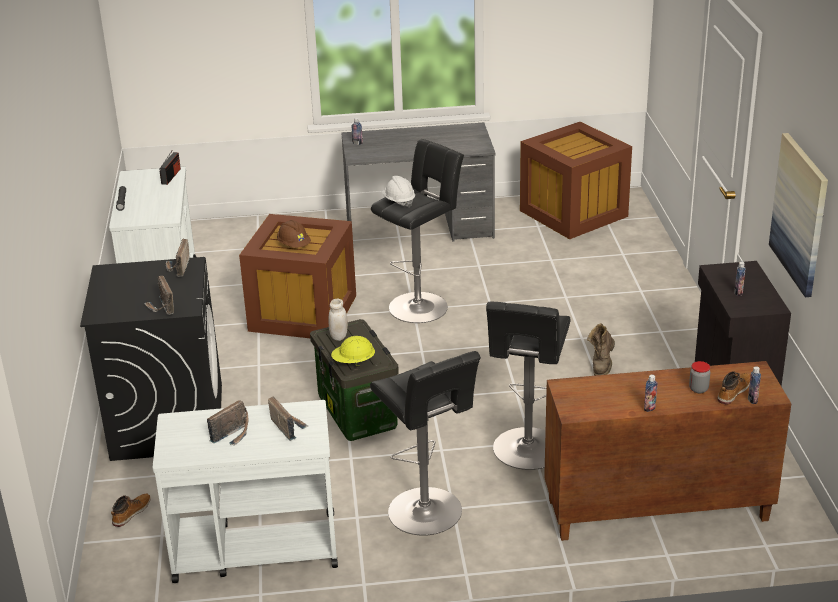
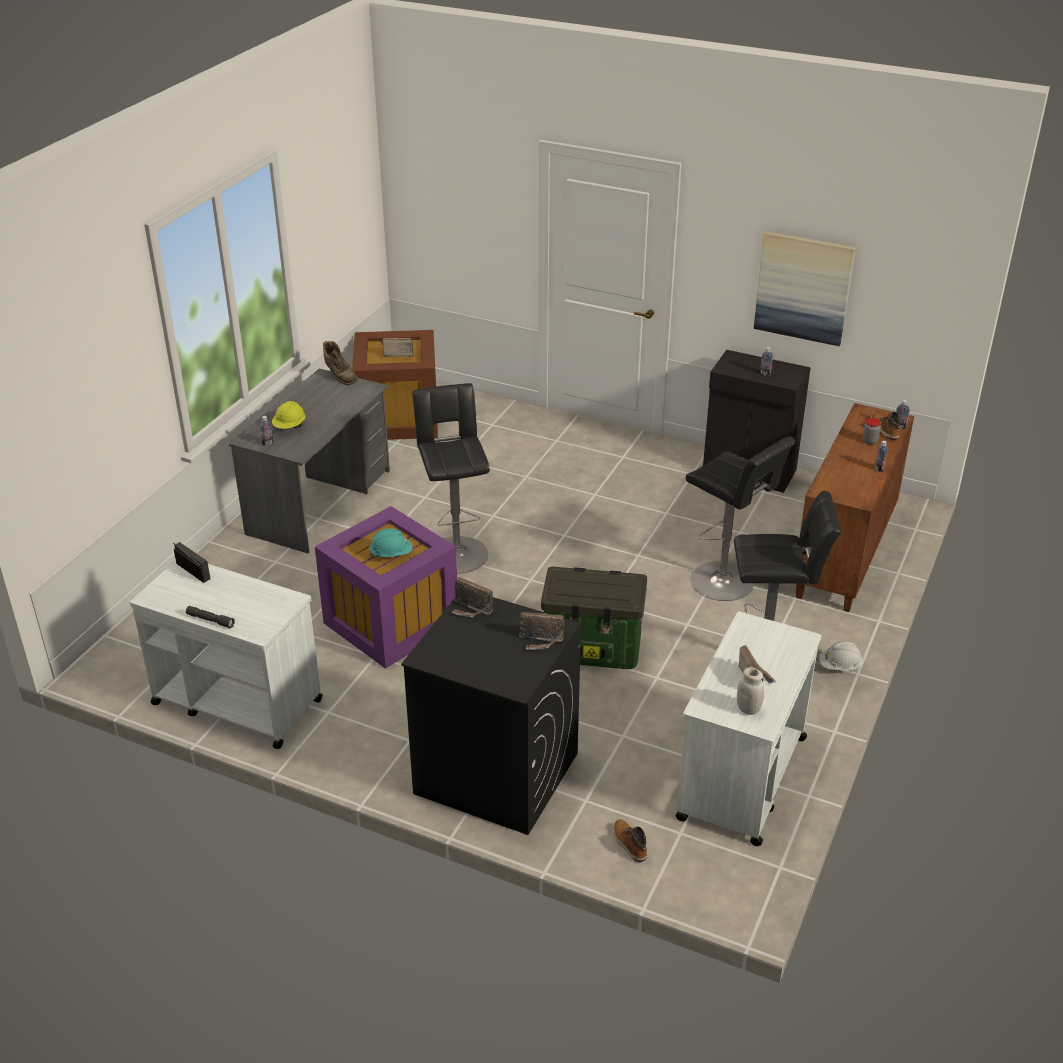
camera: 60 degrees left, 5 degrees up
brown storage box [239,214,356,338] -> purple storage box [315,506,457,669]
radio [268,396,308,441] -> radio moved to [382,338,414,357]
brown hard hat [277,220,311,248] -> turquoise hard hat [369,528,413,557]
white jar [329,299,348,341] -> white jar moved to [737,667,764,715]
yellow hard hat [331,336,375,367] -> yellow hard hat moved to [272,401,305,429]
white hard hat [382,176,415,207] -> white hard hat moved to [819,641,863,671]
brown boot [587,323,615,376] -> brown boot moved to [323,341,358,385]

